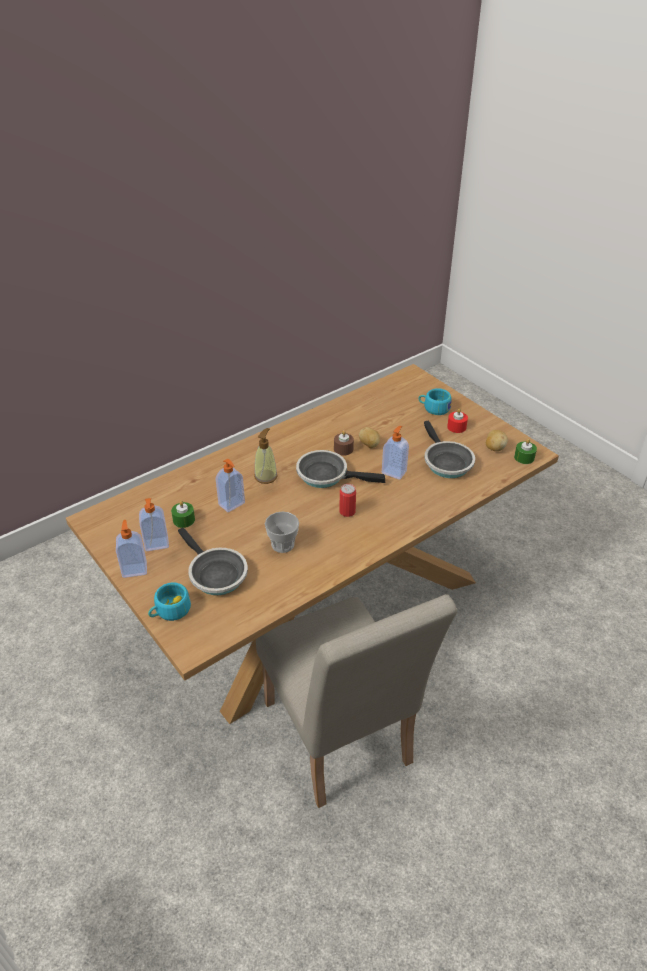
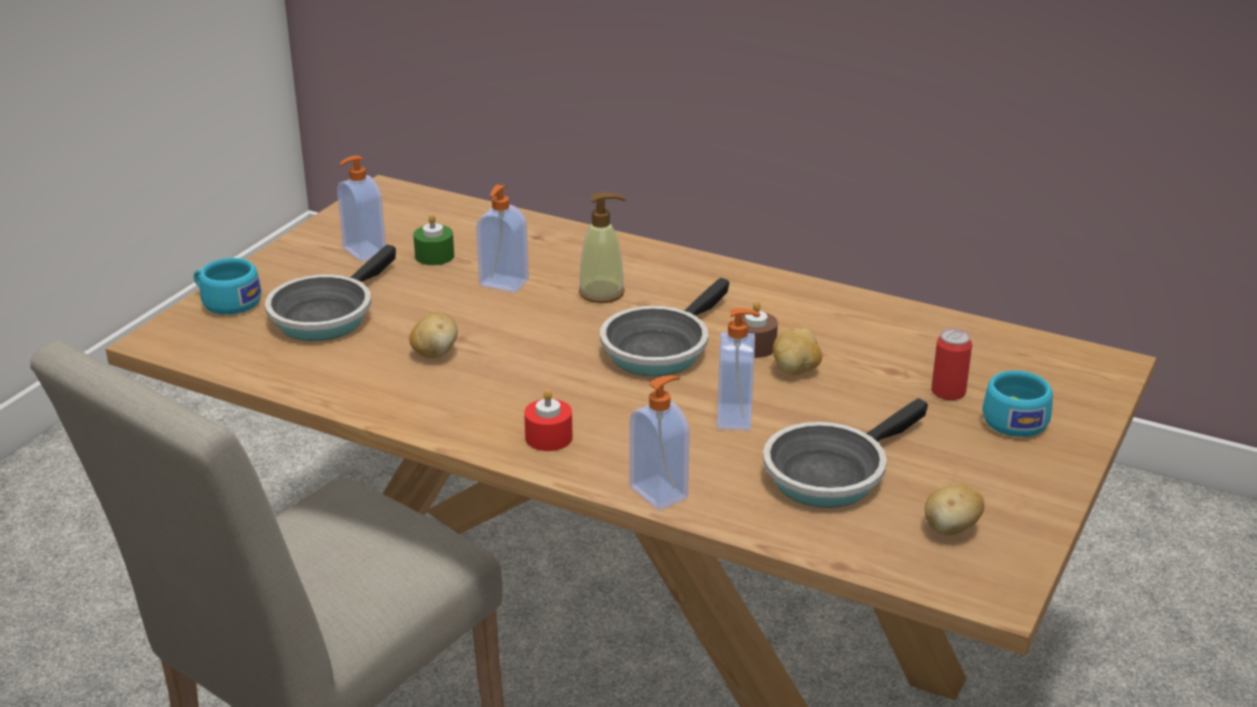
camera: 65 degrees right, 10 degrees down
soap dispenser [116,520,147,578] -> soap dispenser moved to [630,375,690,510]
cup [265,511,299,553] -> potato [409,312,458,358]
frying pan [296,450,385,488] -> frying pan turned 135 degrees counterclockwise [600,278,729,376]
can [339,484,356,517] -> can moved to [931,328,972,400]
red candle [447,408,468,433] -> red candle moved to [524,389,573,451]
green candle [514,439,537,464] -> none

